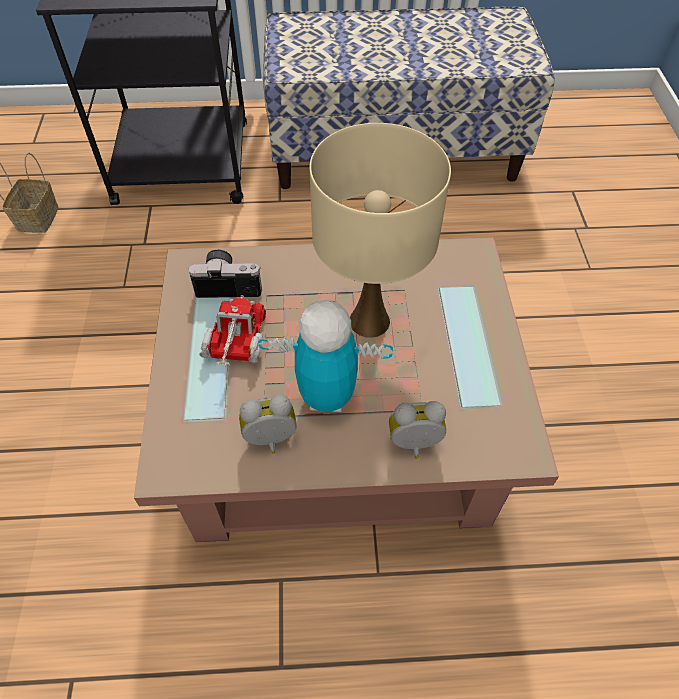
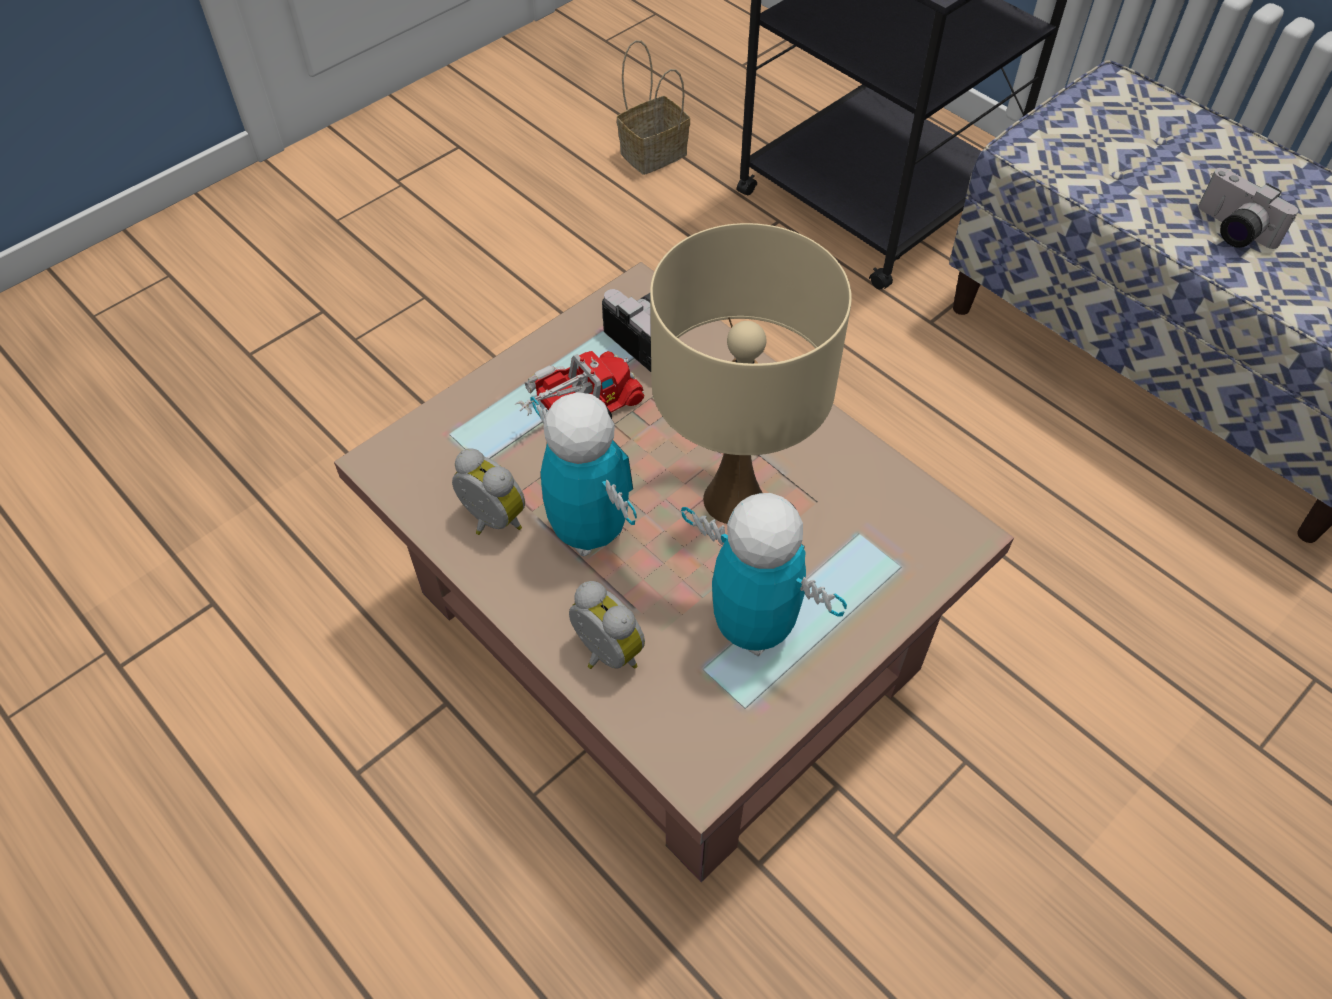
camera: 50 degrees right, 0 degrees up
none -> toy robot [681,493,847,656]
none -> camera [1198,168,1298,249]

